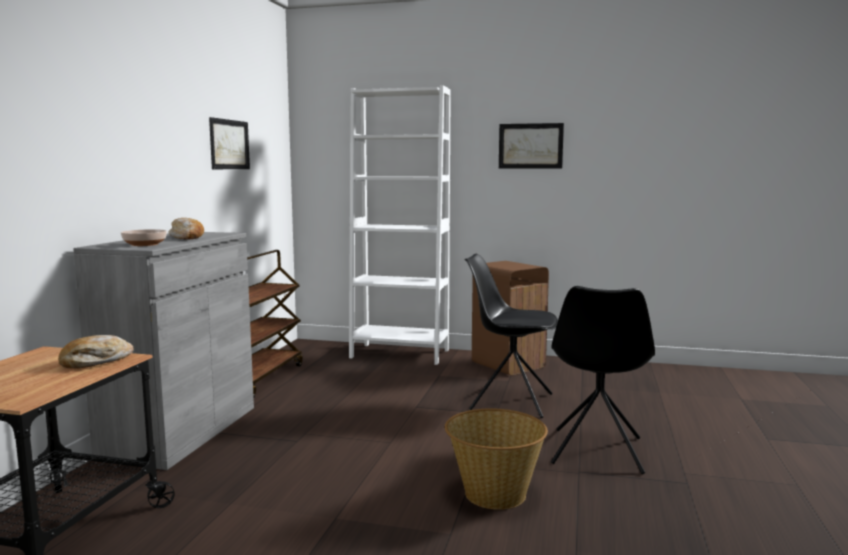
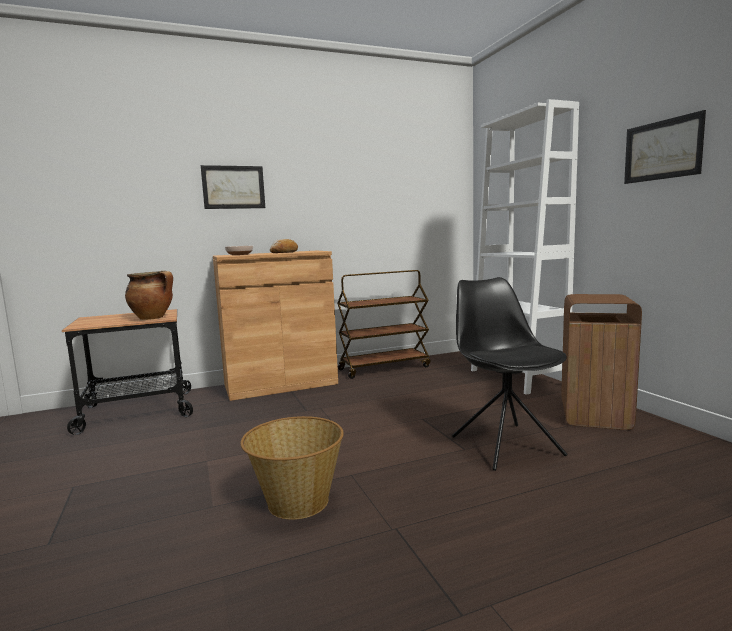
camera: 55 degrees right, 0 degrees up
bread [58,335,134,368] -> cooking pot [125,271,173,320]
grey cabinet [73,232,254,470] -> brown cabinet [213,251,338,401]
picture [209,117,250,169] -> picture moved to [201,165,265,209]
black chair [551,286,655,474] -> none

